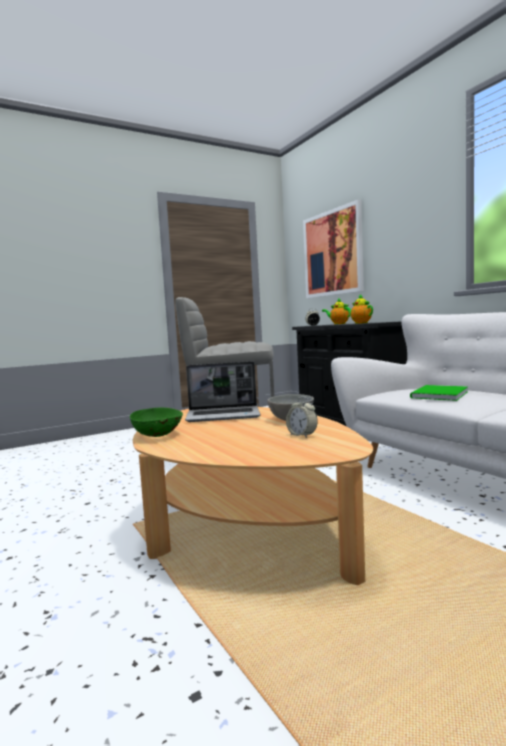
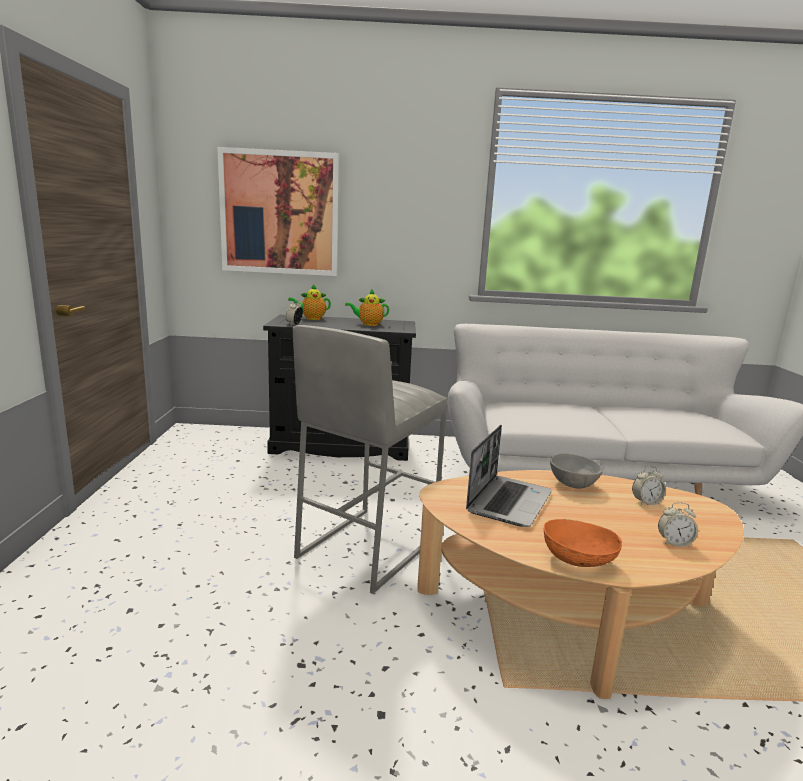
camera: 60 degrees left, 10 degrees up
green bowl [130,408,183,437] -> orange bowl [544,519,622,567]
green book [410,385,468,401] -> none
none -> alarm clock [658,502,698,547]

